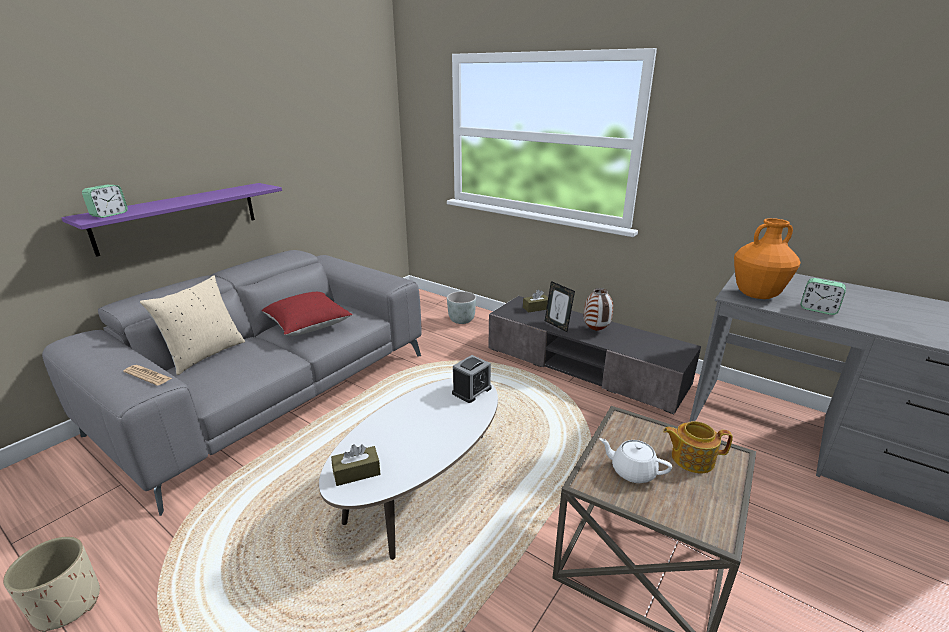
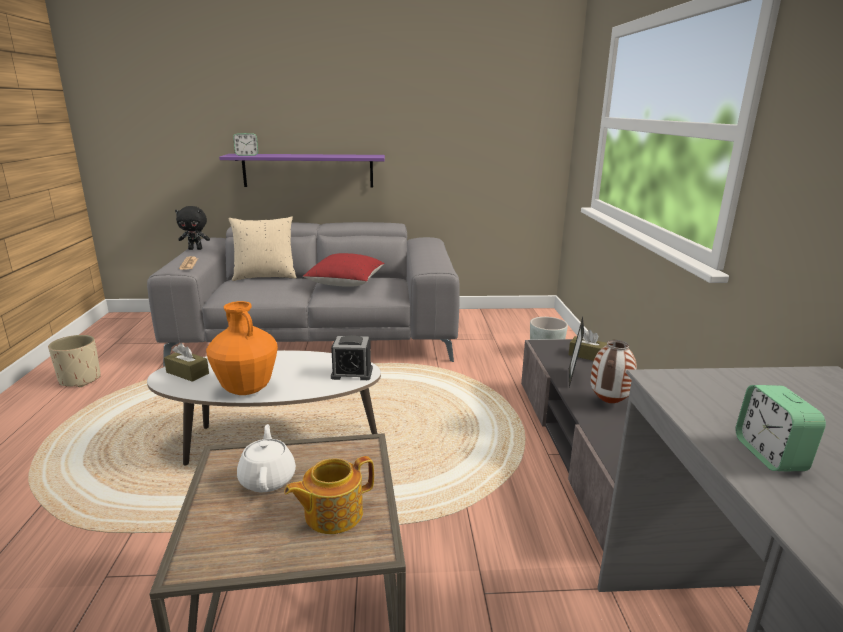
camera: 50 degrees right, 5 degrees down
teapot [663,421,733,473] -> teapot turned 90 degrees counterclockwise [284,456,374,534]
orange vase [734,218,801,299] -> orange vase moved to [206,301,278,395]
none -> black plush toy [175,206,210,250]

